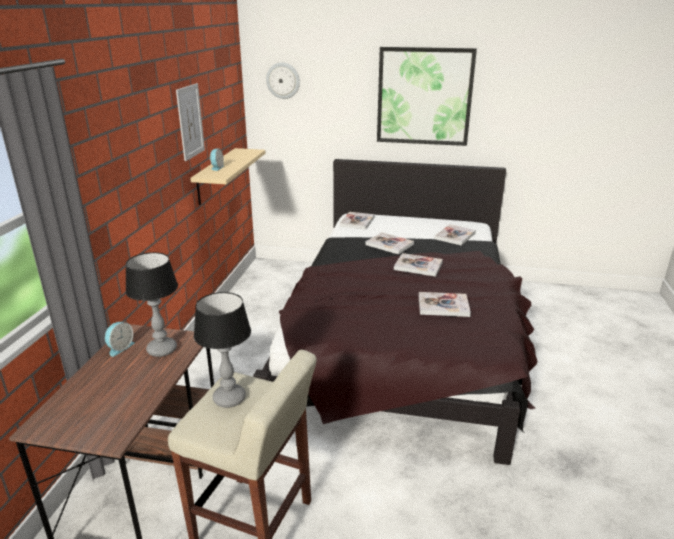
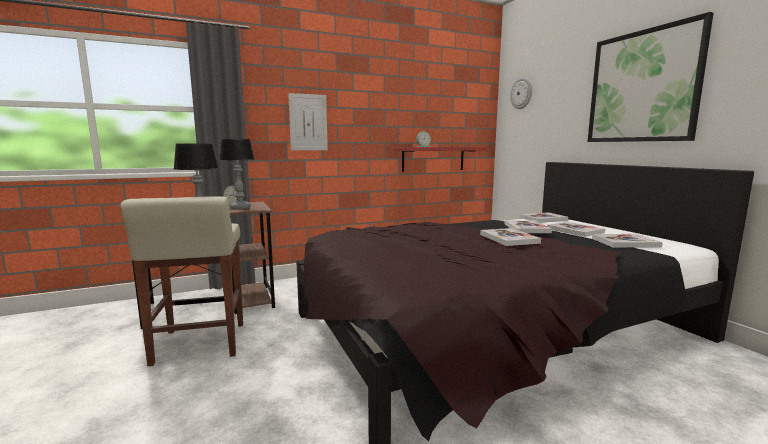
camera: 55 degrees right, 15 degrees down
picture [176,83,205,161] -> picture moved to [288,93,328,151]
beige shelf [190,148,265,205] -> red shelf [394,147,487,172]
book [419,292,471,317] -> book moved to [547,222,605,237]

